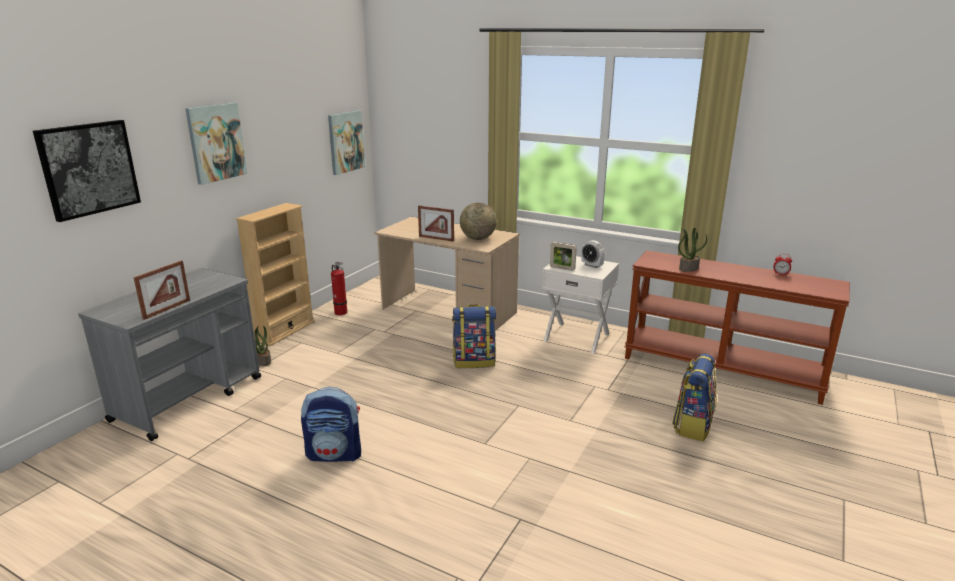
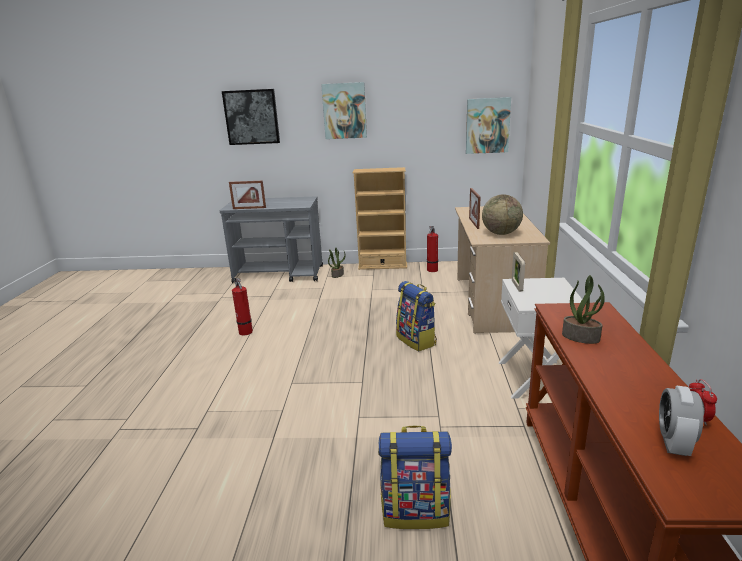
camera: 65 degrees right, 0 degrees up
backpack [301,387,361,462] -> fire extinguisher [232,278,253,335]
alarm clock [581,240,605,268] -> alarm clock moved to [659,386,704,456]

